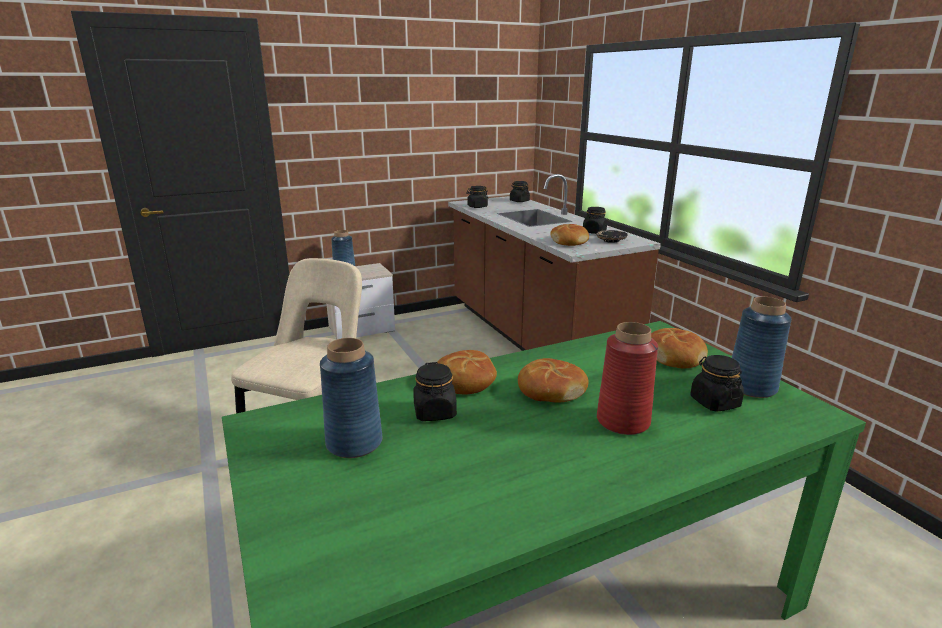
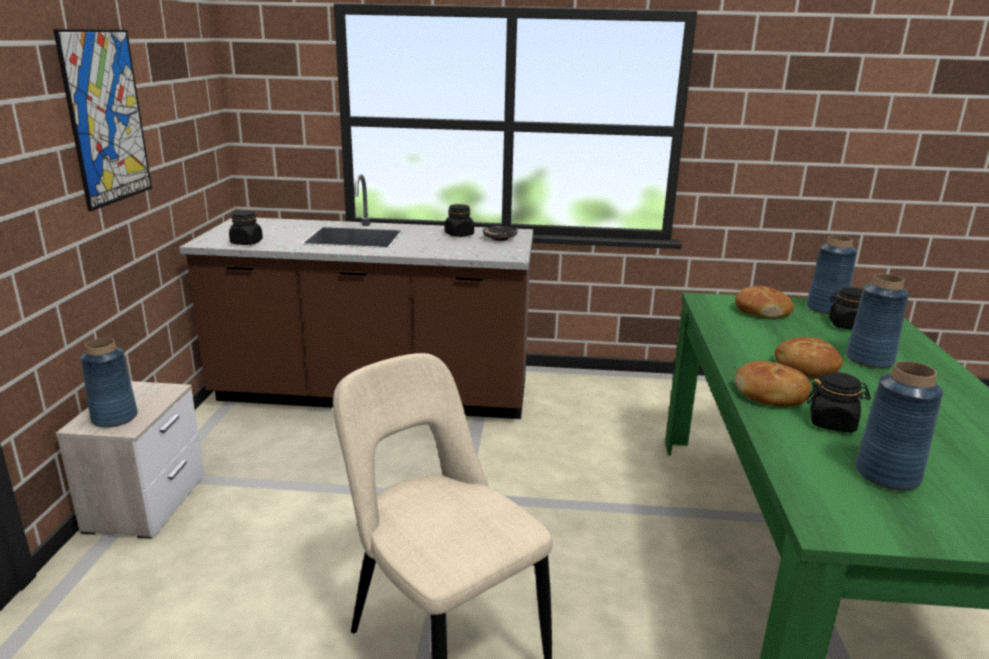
camera: 60 degrees left, 0 degrees up
black jar [510,181,530,202] -> none
bread [550,224,589,246] -> none
red vase [597,322,658,435] -> blue vase [846,274,909,369]
none -> picture [53,29,152,211]

